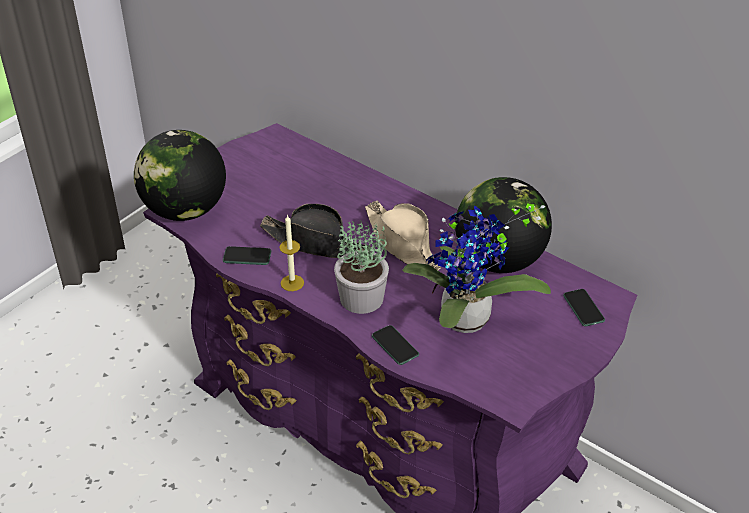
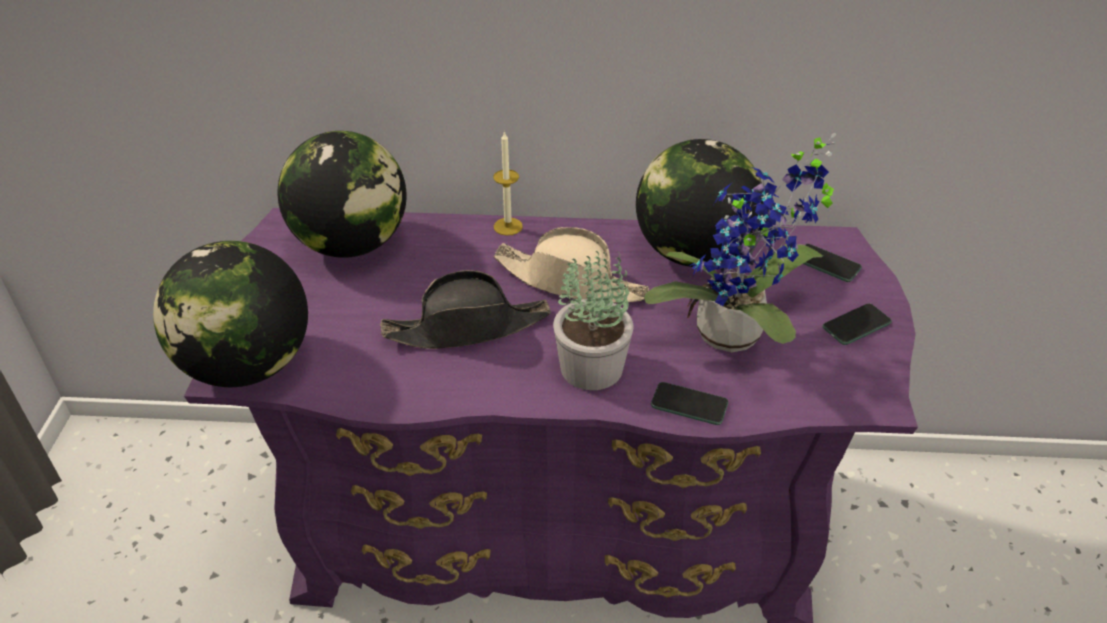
camera: 35 degrees left, 0 degrees up
phone [223,246,271,265] -> phone moved to [823,303,892,345]
candle [279,214,304,291] -> candle moved to [493,131,523,236]
none -> globe [278,131,406,258]

